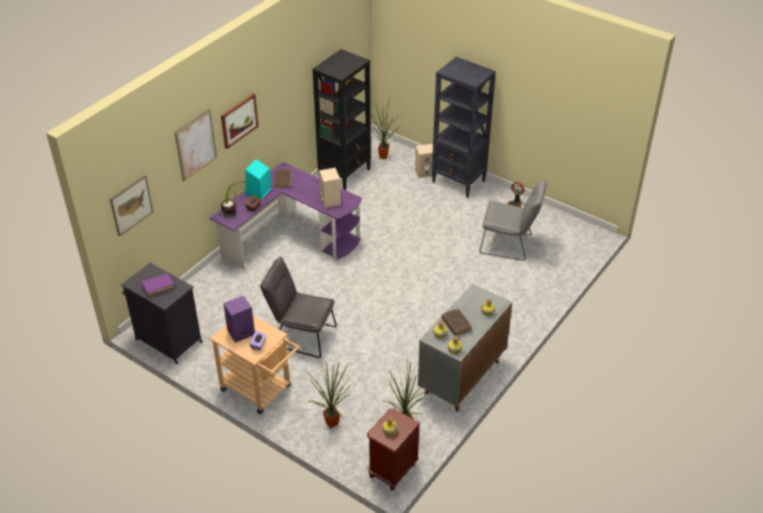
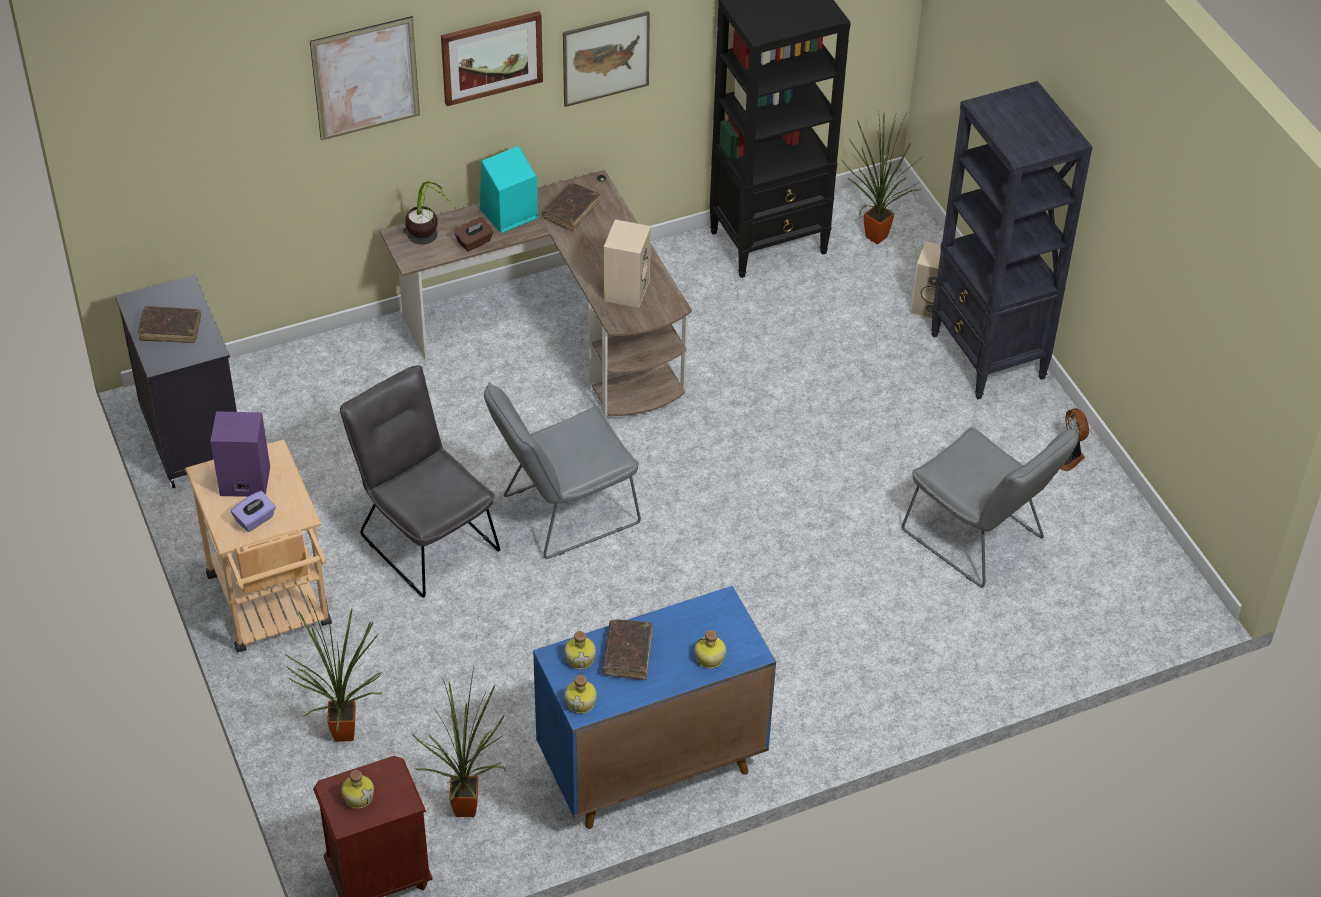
camera: 30 degrees right, 5 degrees up
picture [110,175,153,237] -> picture moved to [563,11,650,107]
purple book [142,274,174,297] -> brown book [138,306,201,343]
purple desk [209,162,362,270] -> brown desk [379,170,692,418]
grey cabinet [418,284,512,412] -> blue cabinet [533,586,776,829]
none -> grey chair [484,382,641,559]

